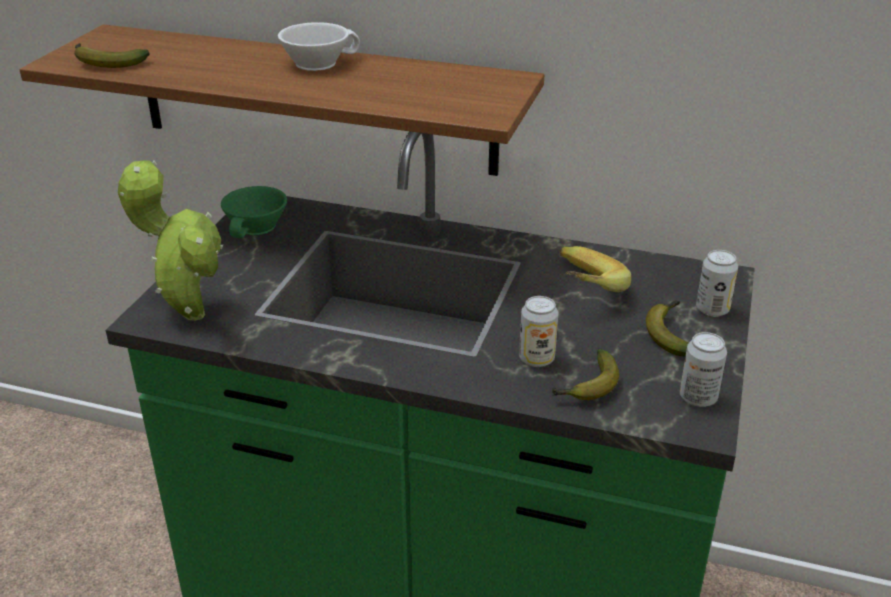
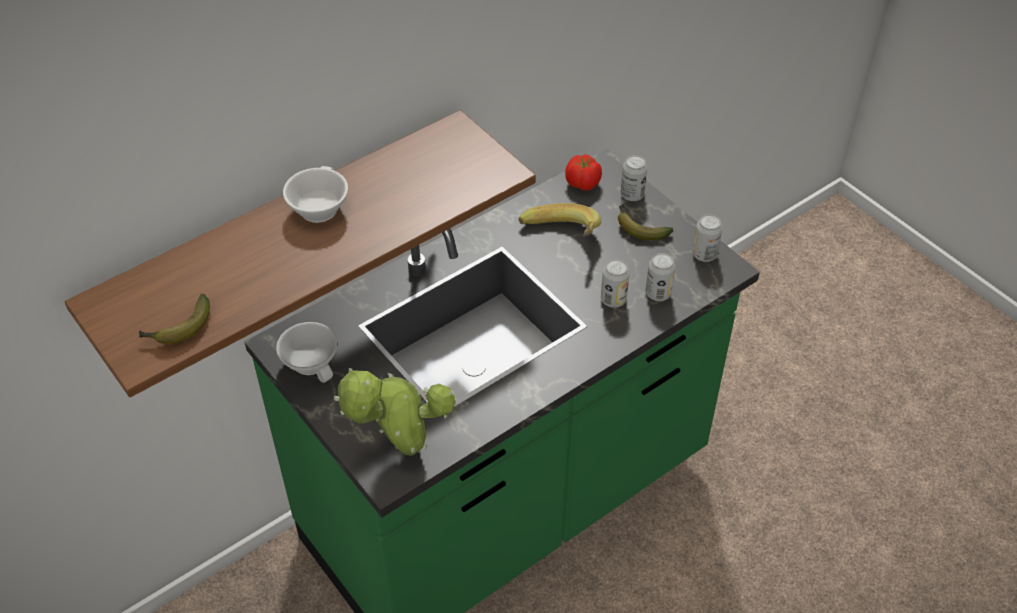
camera: 55 degrees left, 15 degrees up
green cup [221,186,287,238] -> white cup [276,322,338,383]
banana [552,348,619,400] -> can [646,253,675,301]
none -> tomato [565,154,602,191]

